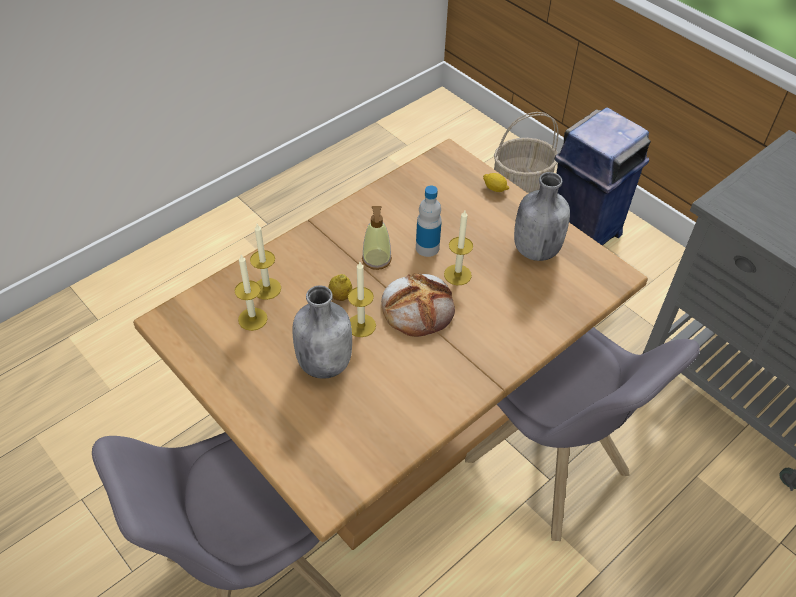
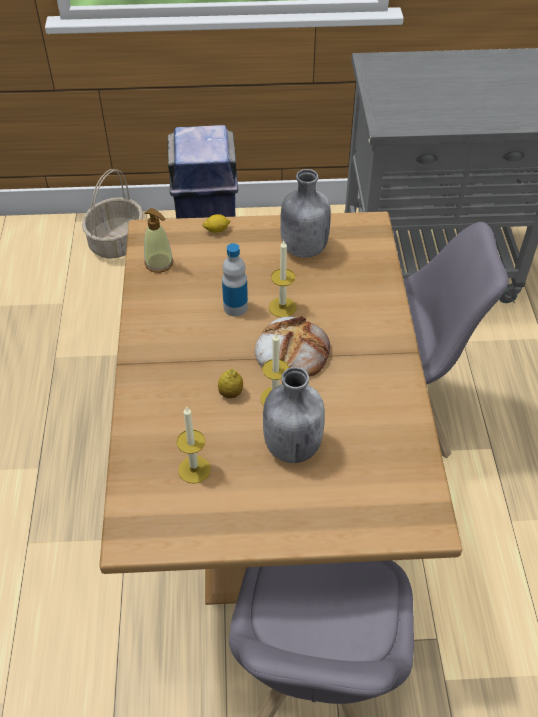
camera: 50 degrees left, 0 degrees up
candle [250,224,281,300] -> none
soap dispenser [362,206,392,270] -> soap dispenser moved to [144,208,173,273]

